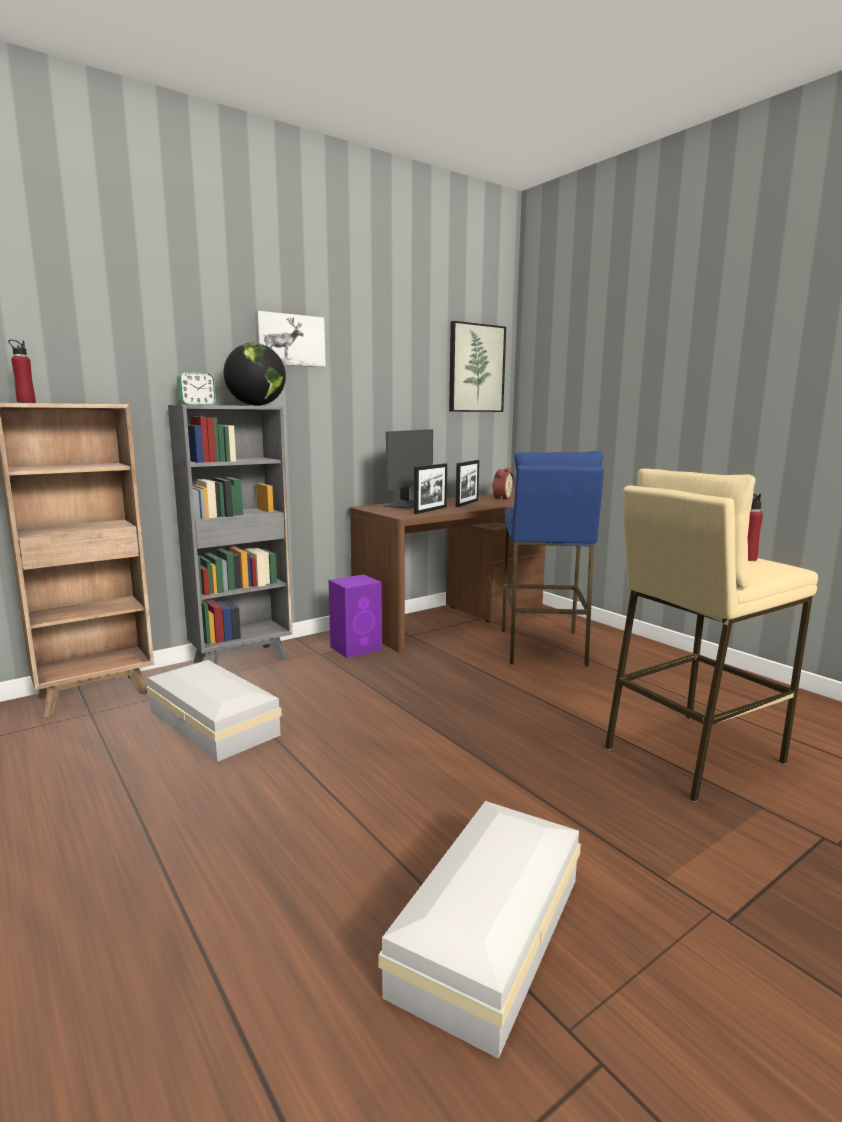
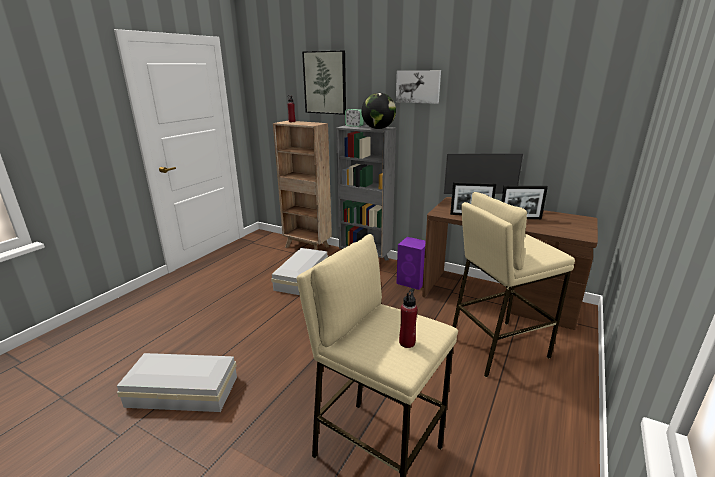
camera: 65 degrees right, 10 degrees up
picture [449,321,506,412] -> picture moved to [302,50,346,115]
alarm clock [492,468,515,499] -> none
blue stool [502,451,604,667] -> beige stool [453,192,575,377]

